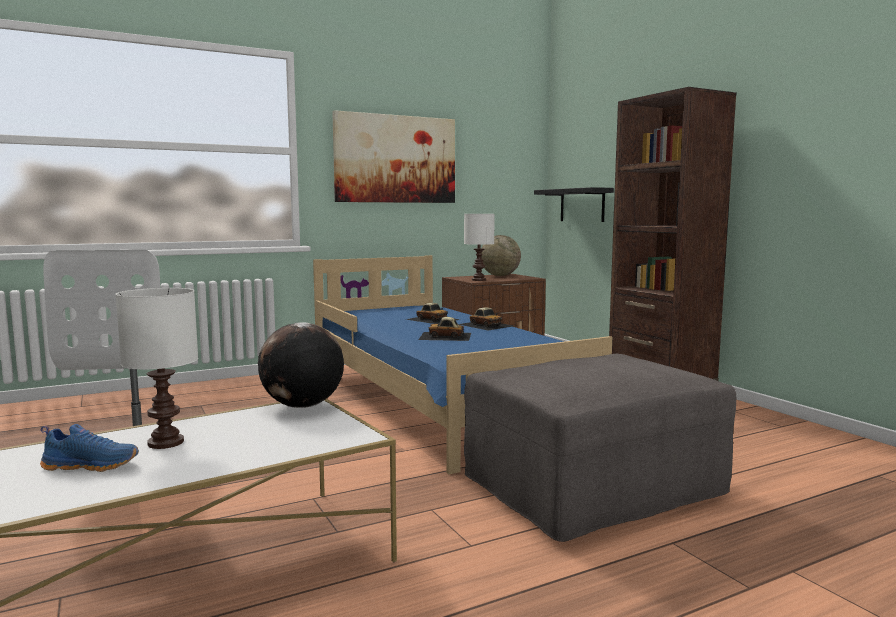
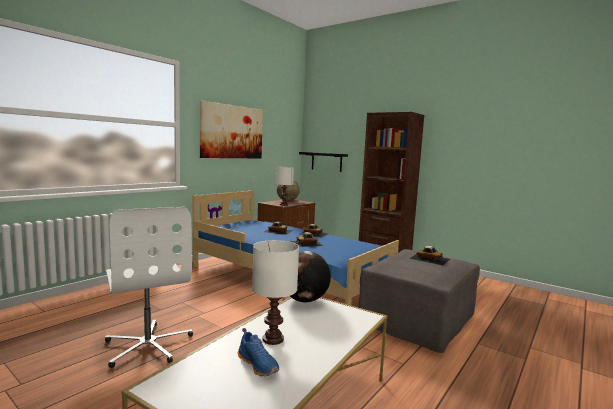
camera: 25 degrees left, 0 degrees up
blue shoe [40,424,139,472] -> blue shoe turned 75 degrees clockwise [238,328,279,377]
none -> toy car [409,246,450,265]

